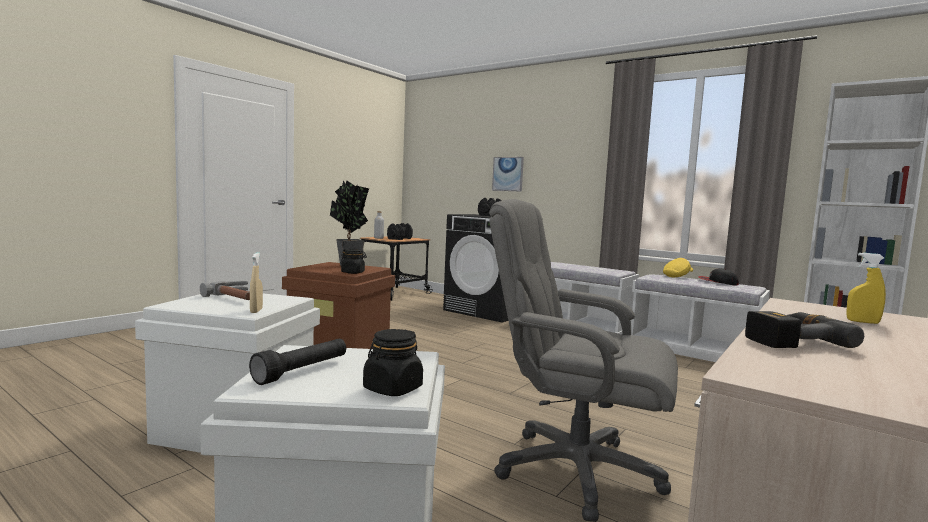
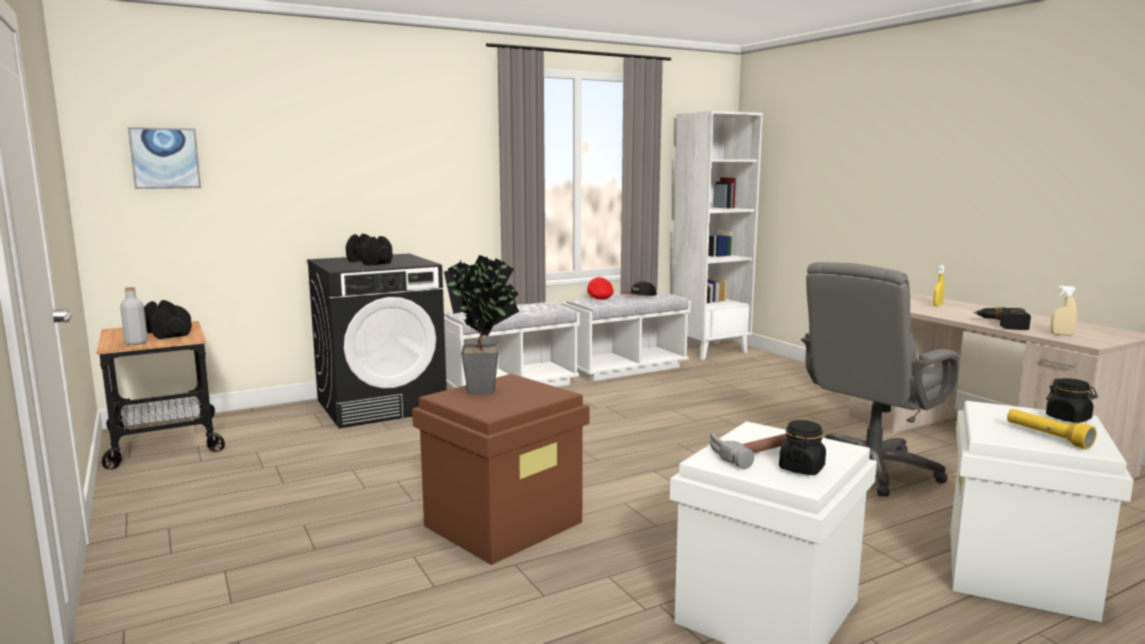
camera: 65 degrees left, 5 degrees up
black flashlight [249,339,346,385] -> yellow flashlight [1007,409,1097,449]
beige spray bottle [250,253,263,313] -> beige spray bottle moved to [1051,286,1077,335]
black jar [340,249,367,274] -> black jar moved to [779,420,826,475]
picture [492,157,524,192] -> picture moved to [128,127,201,189]
yellow cap [663,258,693,277] -> red cap [587,277,614,300]

